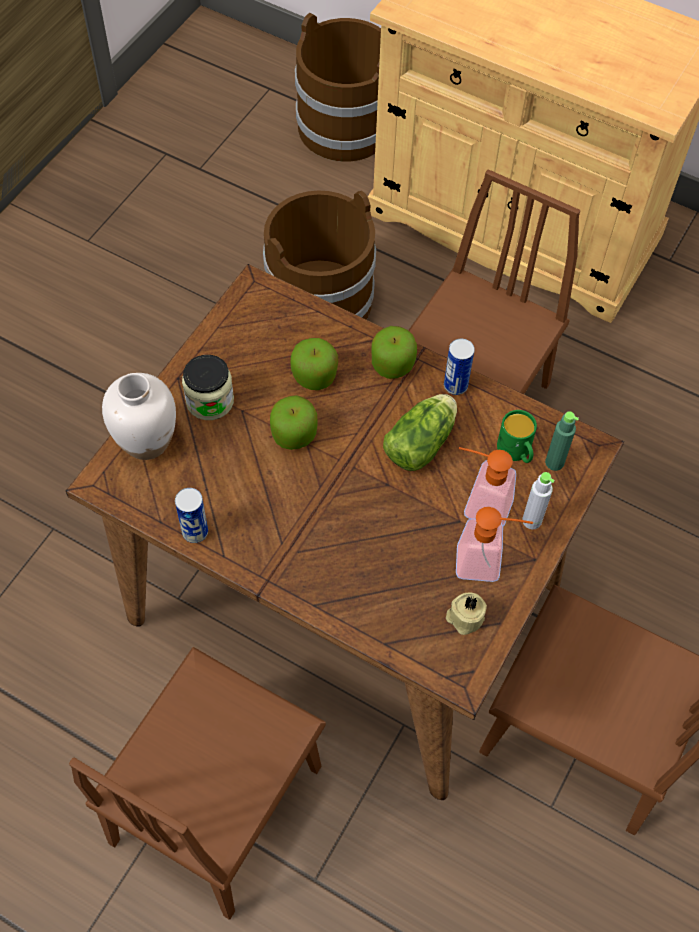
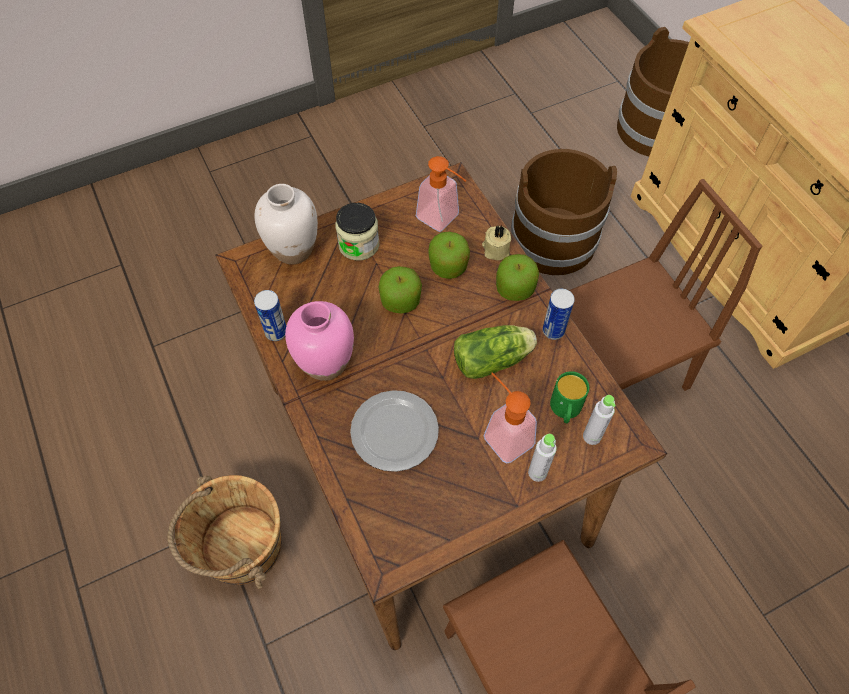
camera: 35 degrees right, 0 degrees up
brown chair [69,647,326,920] -> brown bucket [167,475,282,589]
beige candle [446,593,487,635] -> beige candle moved to [482,226,511,260]
soap dispenser [456,507,533,582] -> soap dispenser moved to [416,156,467,232]
green bottle [545,411,579,471] -> grey bottle [583,395,616,445]
none -> pink vase [285,301,354,381]
none -> plate [350,390,439,472]

